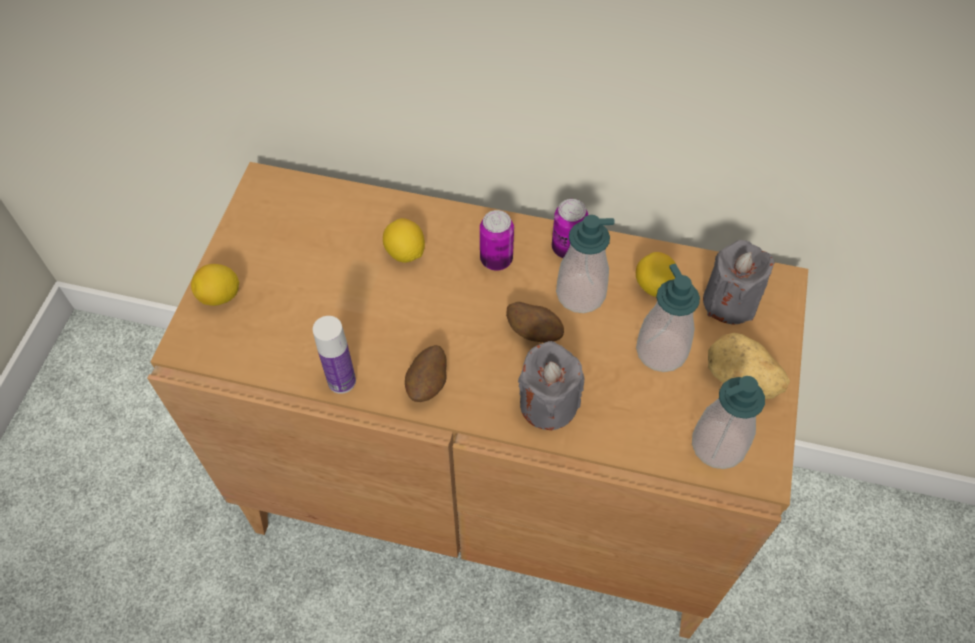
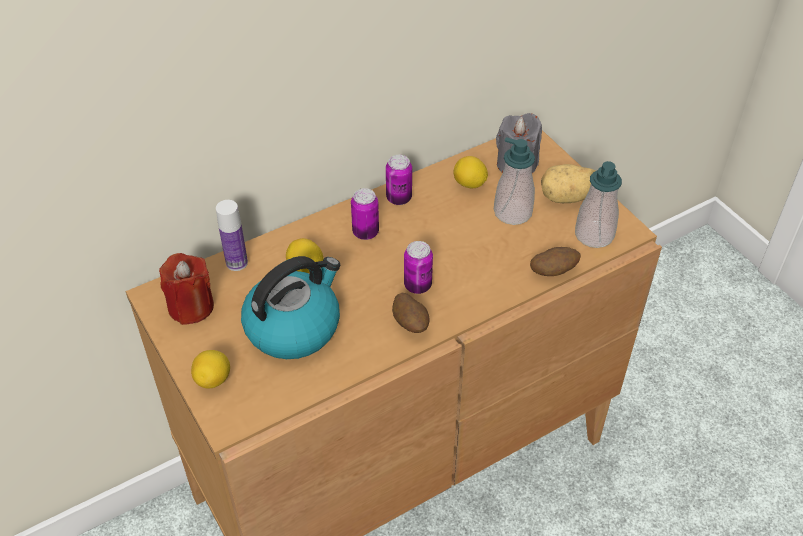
camera: 45 degrees left, 10 degrees down
bottle [313,316,356,394] -> bottle moved to [216,200,248,271]
potato [506,302,564,343] -> potato moved to [530,247,581,276]
grey candle [518,341,584,430] -> none
soap dispenser [556,215,615,313] -> none
none -> red candle [159,253,214,325]
none -> kettle [241,256,340,359]
none -> can [404,241,433,294]

